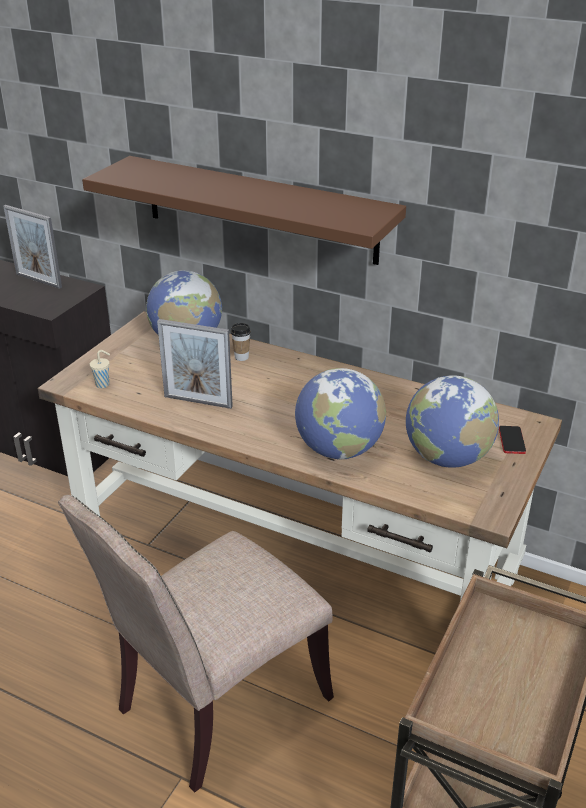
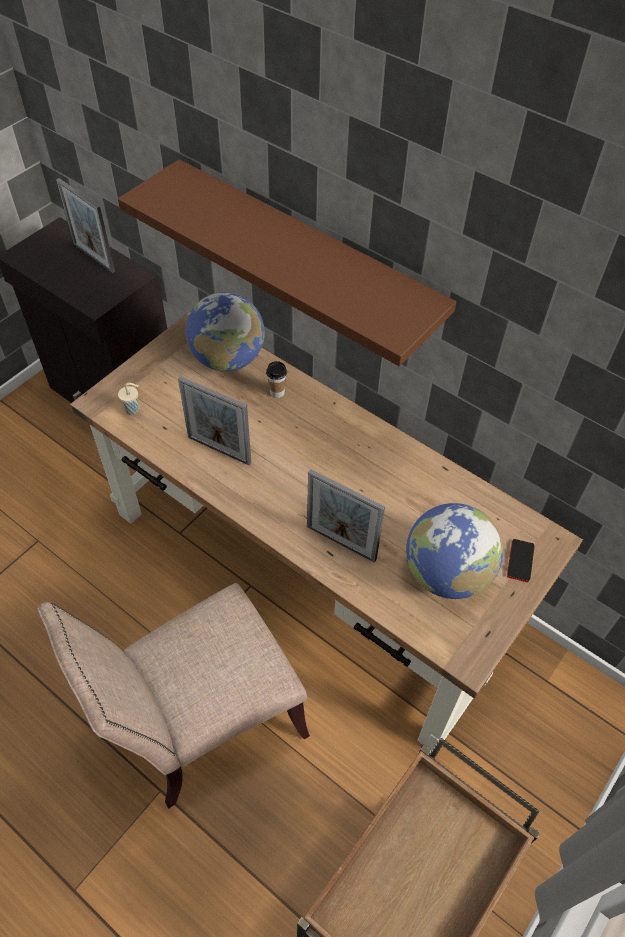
camera: 10 degrees right, 20 degrees up
globe [295,368,386,460] -> picture frame [307,469,385,563]

